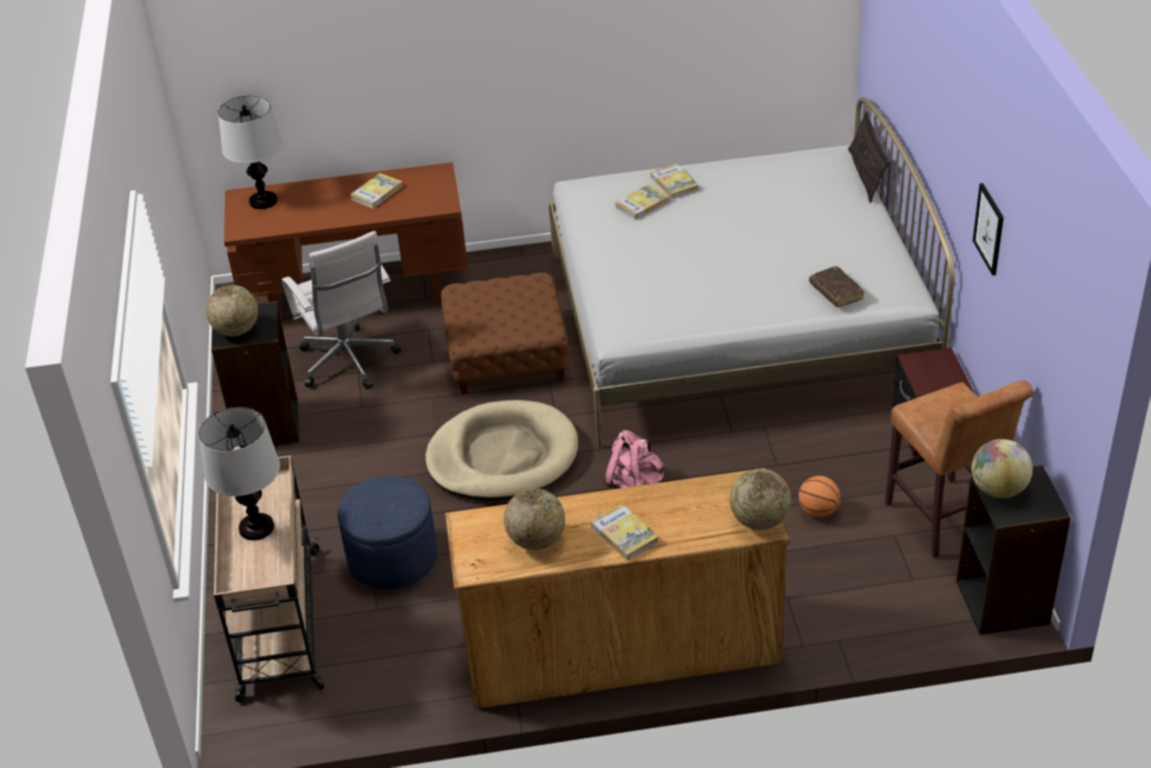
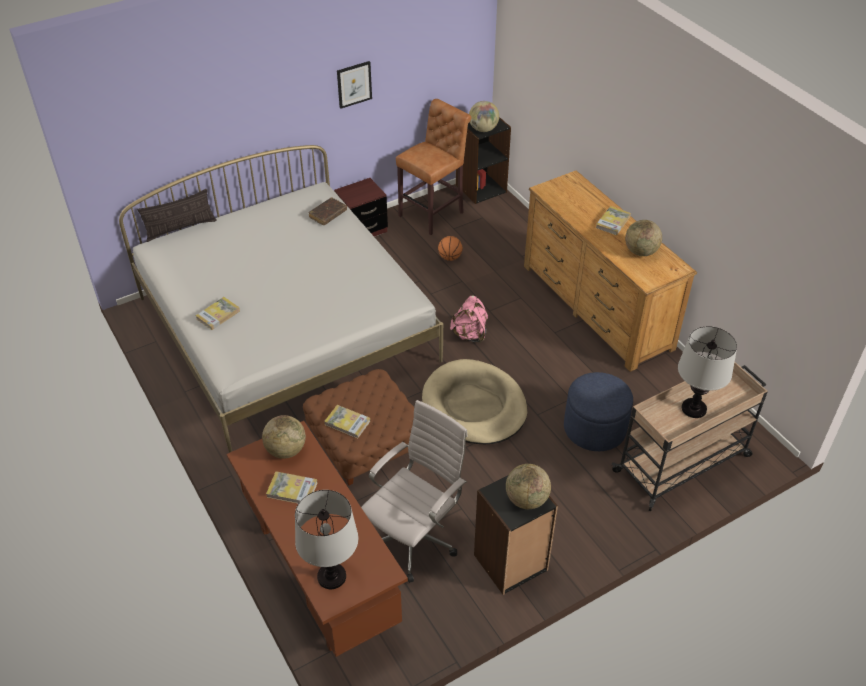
camera: 115 degrees left, 5 degrees up
book [615,184,669,220] -> book moved to [324,405,370,439]
globe [730,469,791,530] -> globe moved to [262,415,306,459]

